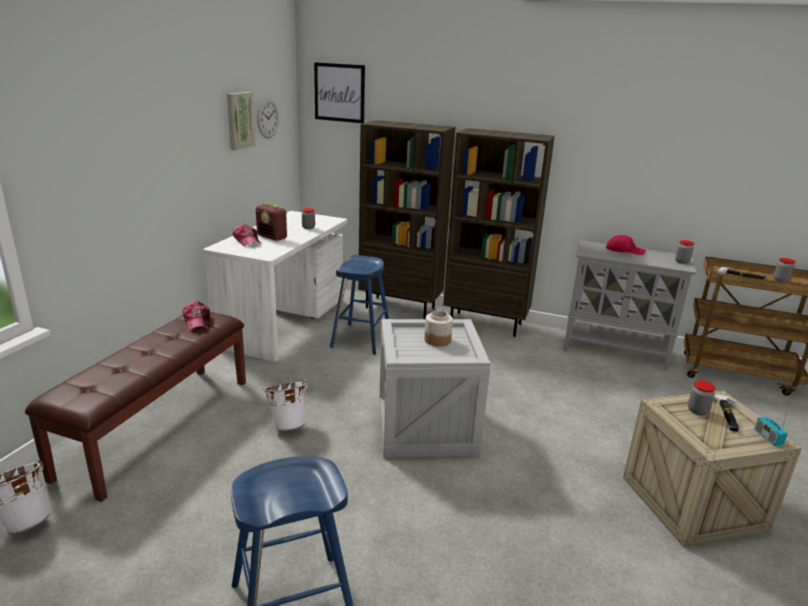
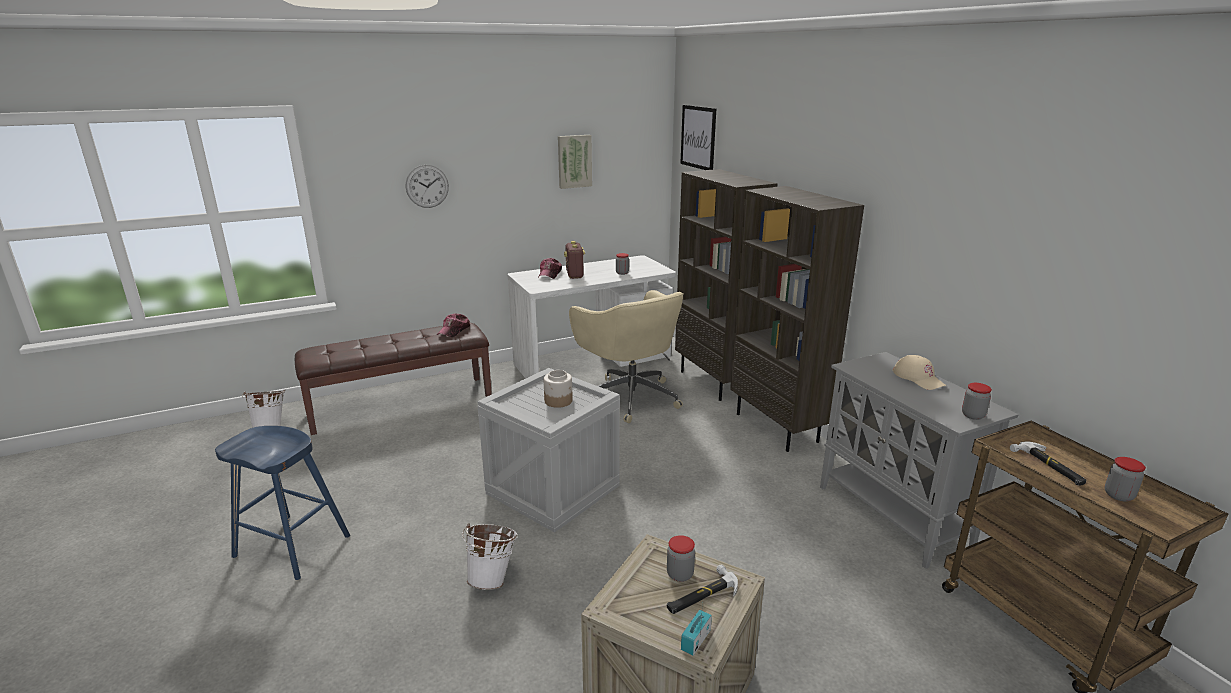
camera: 45 degrees right, 0 degrees up
wall clock [257,99,279,138] -> wall clock moved to [406,165,449,208]
white bucket [263,380,308,431] -> white bucket moved to [462,523,517,590]
blue stool [330,255,389,355] -> beige office chair [569,290,684,423]
red cap [606,235,646,255] -> beige cap [892,355,946,390]

